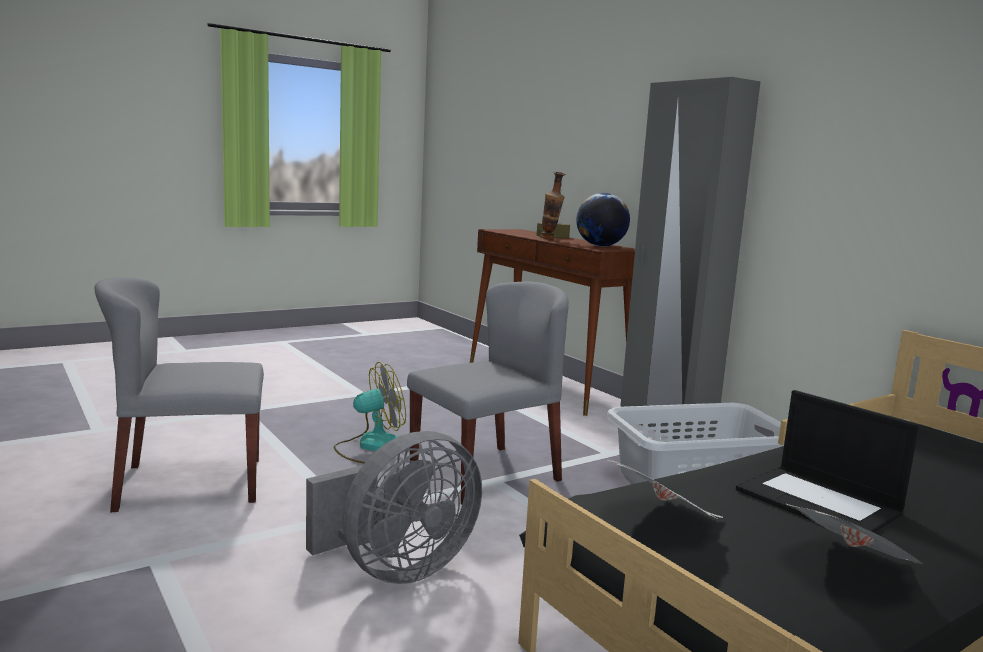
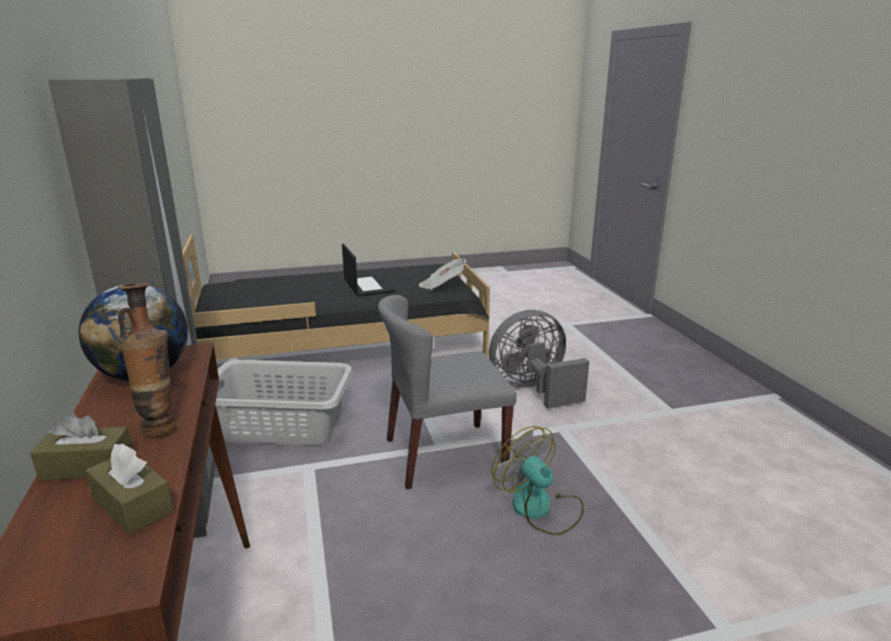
camera: 160 degrees left, 10 degrees up
grey chair [95,277,264,512] -> none
fan [334,362,406,463] -> fan turned 60 degrees clockwise [492,426,584,535]
newspaper [787,504,924,565] -> none
none -> brown tissue box [85,443,174,535]

